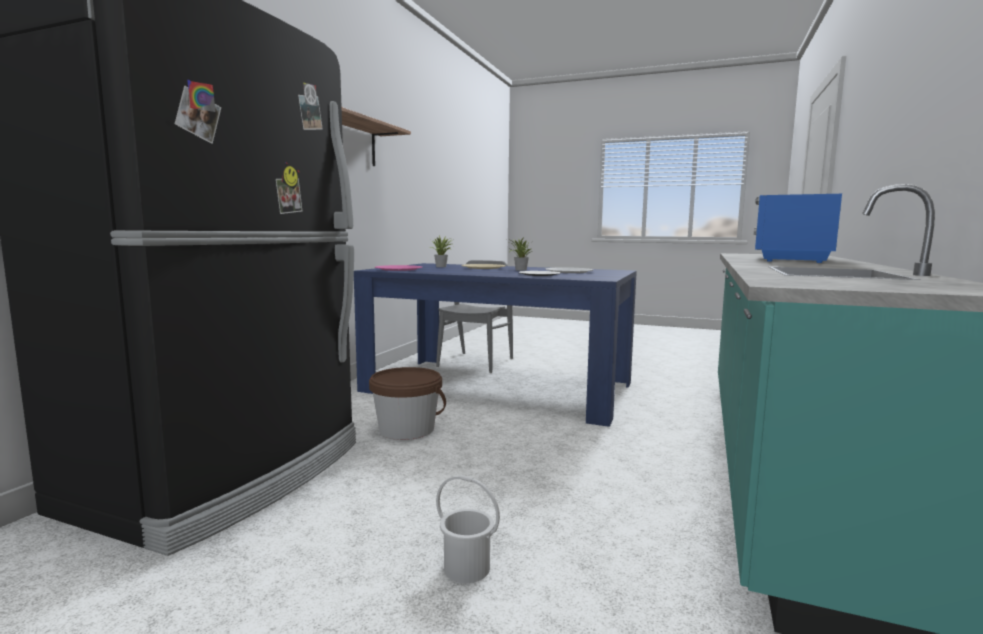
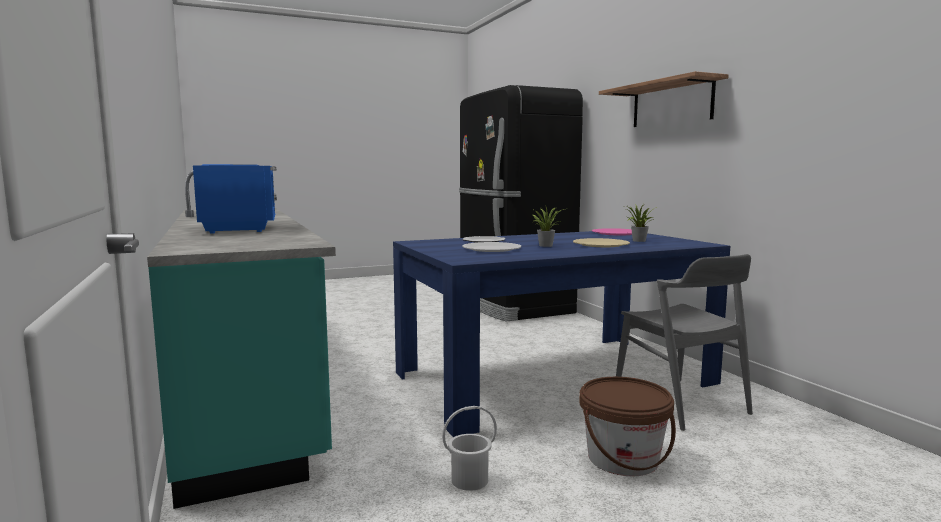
camera: 135 degrees right, 0 degrees up
brown bucket [369,367,446,440] -> brown bucket moved to [579,377,676,476]
white bucket [436,475,500,583] -> white bucket moved to [442,406,497,491]

